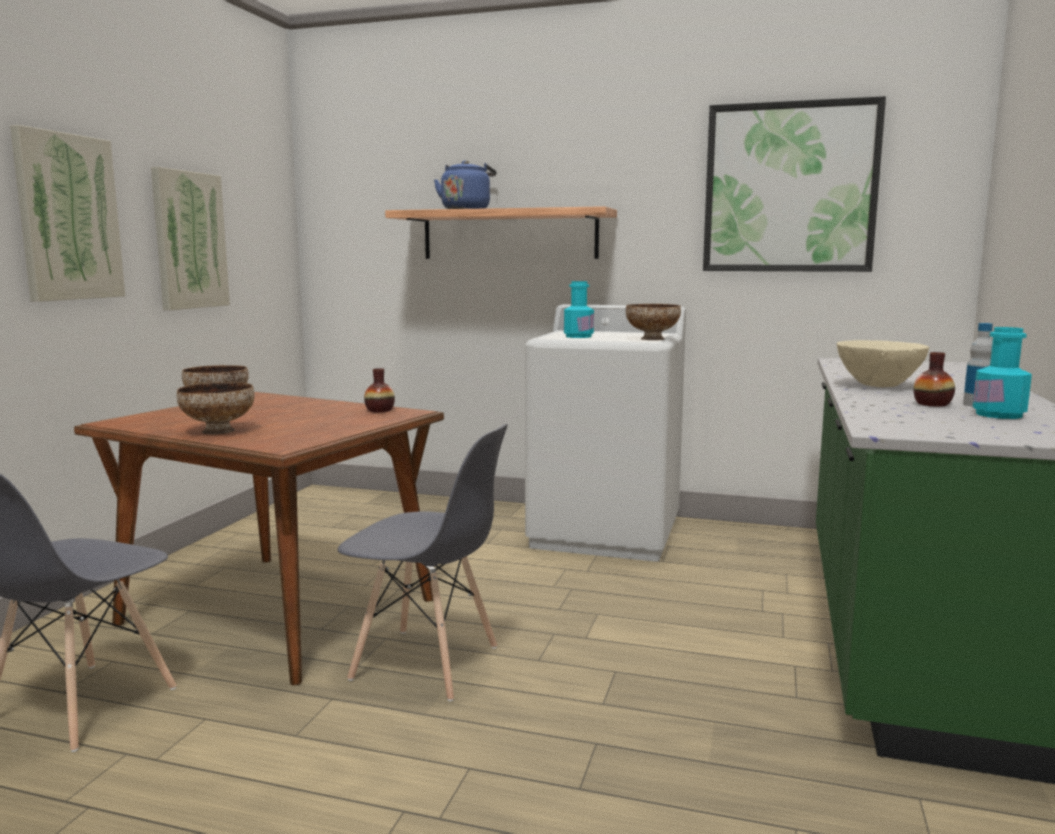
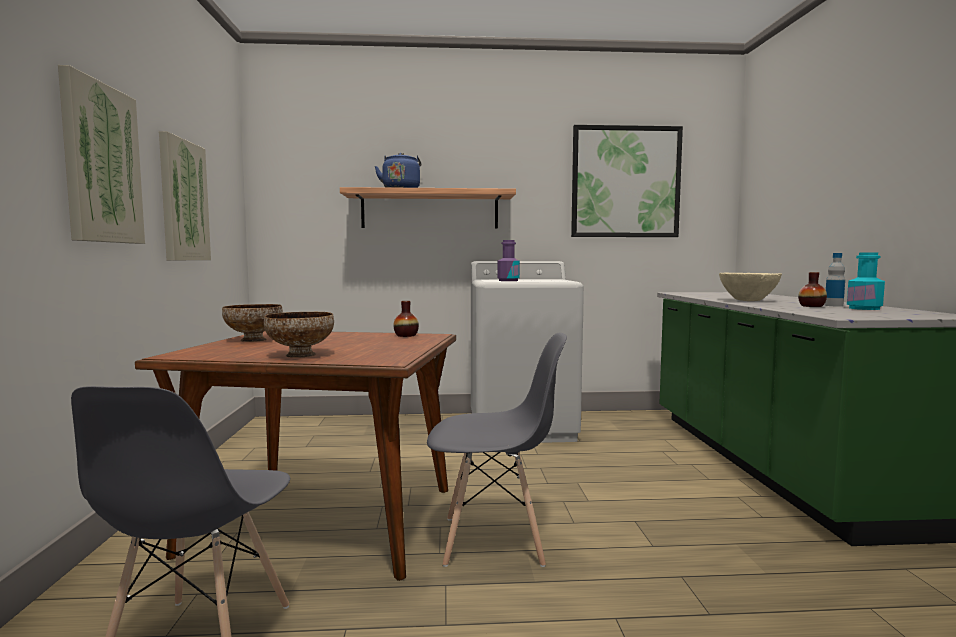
camera: 20 degrees left, 5 degrees down
turquoise bottle [564,281,594,338] -> purple bottle [497,240,520,281]
bowl [626,304,681,340] -> none

